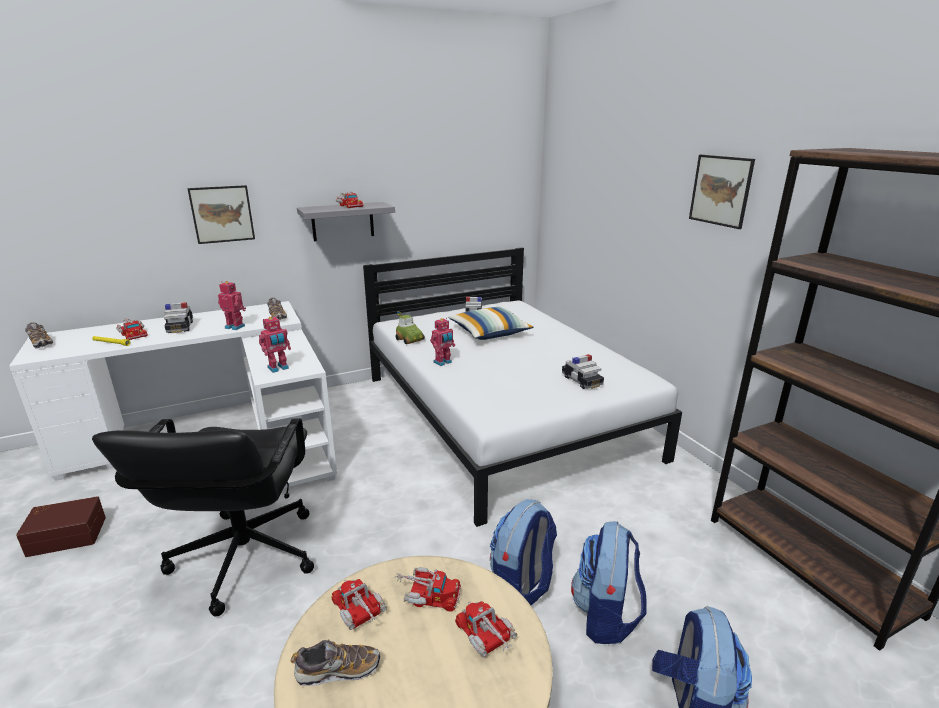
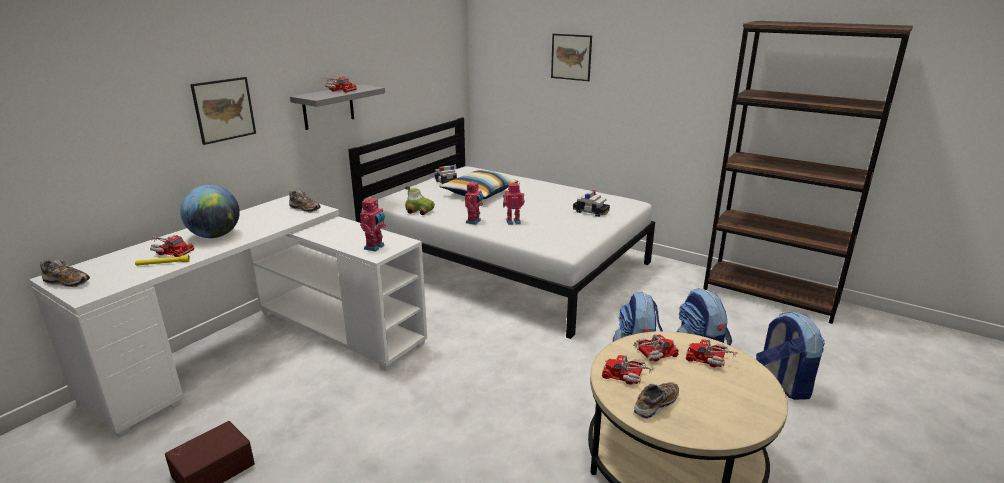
camera: 30 degrees left, 0 degrees up
black office chair [92,418,314,617] -> none
toy car [164,302,193,333] -> globe [180,185,240,238]
toy robot [218,281,246,330] -> toy robot moved to [503,182,525,225]
picture [689,155,755,229] -> picture moved to [551,34,592,81]

